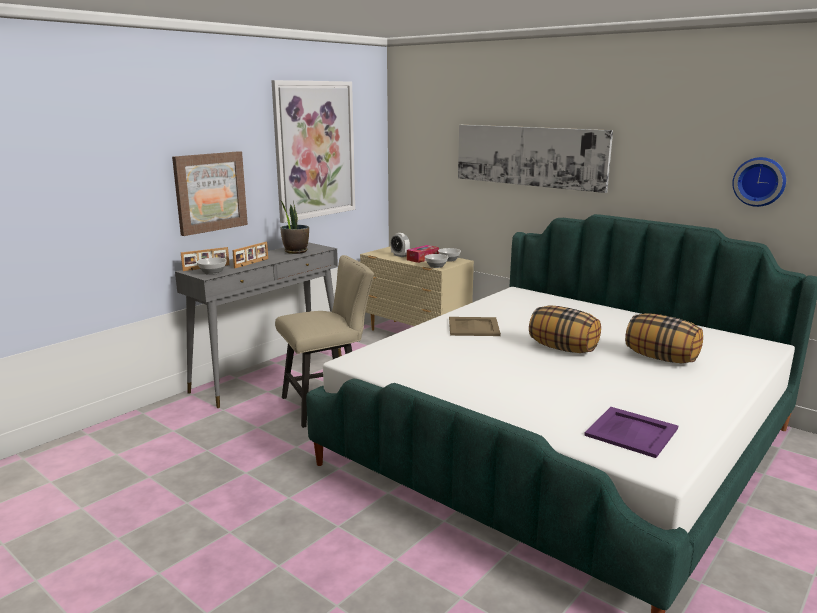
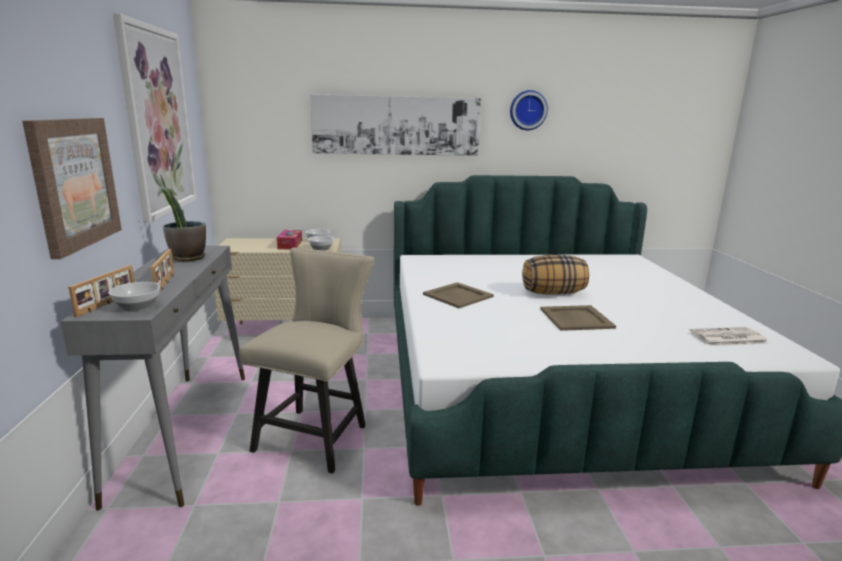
camera: 45 degrees left, 0 degrees up
alarm clock [391,233,410,257] -> none
purple tray [584,407,678,458] -> newspaper [689,327,768,346]
pillow [625,313,703,363] -> none
wall clock [732,157,786,207] -> wall clock moved to [510,90,548,130]
none -> beige tray [540,305,616,331]

